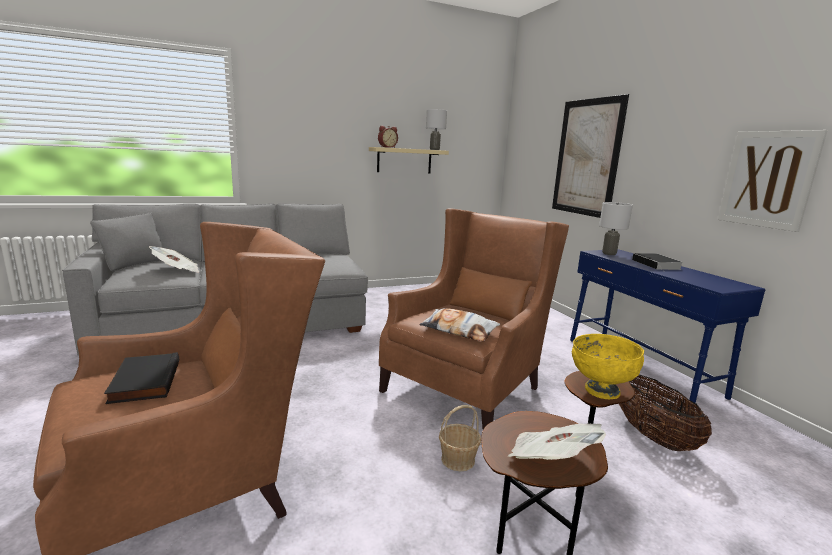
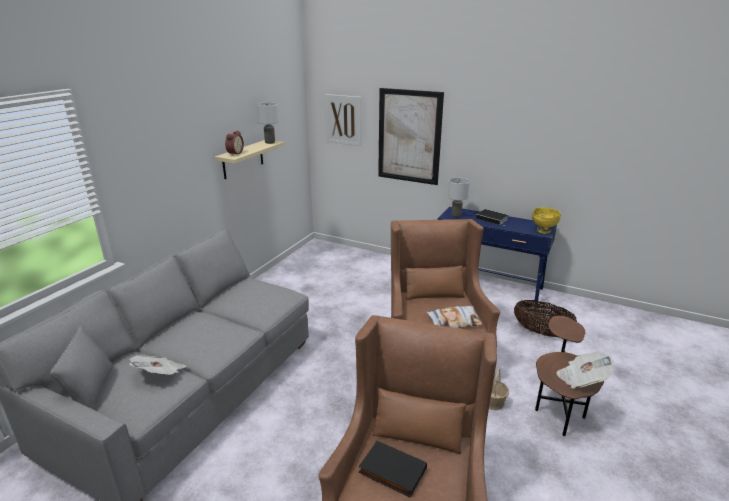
camera: 40 degrees left, 10 degrees up
yellow bowl [572,334,644,399] -> yellow bowl moved to [532,207,561,234]
picture [718,130,828,232] -> picture moved to [325,94,361,146]

